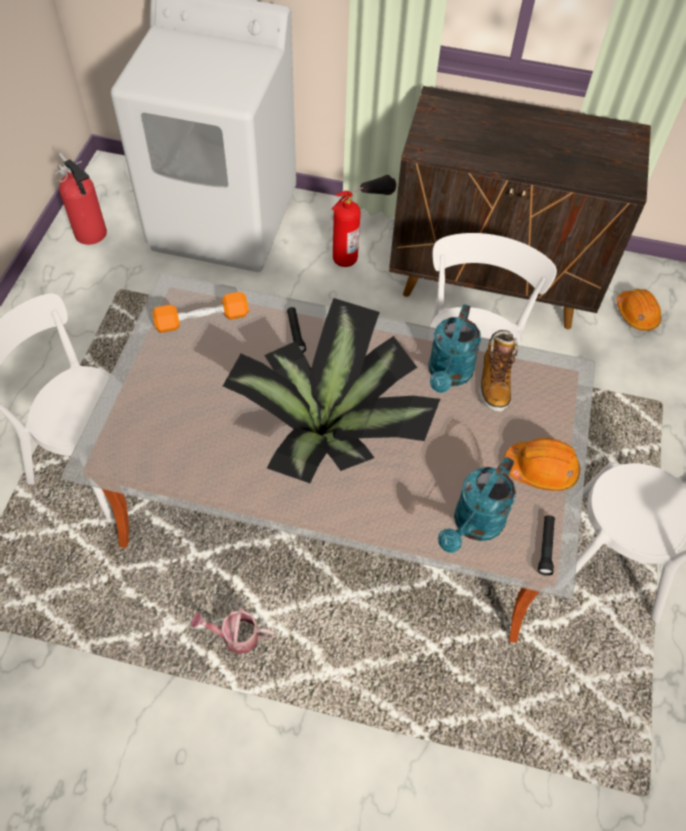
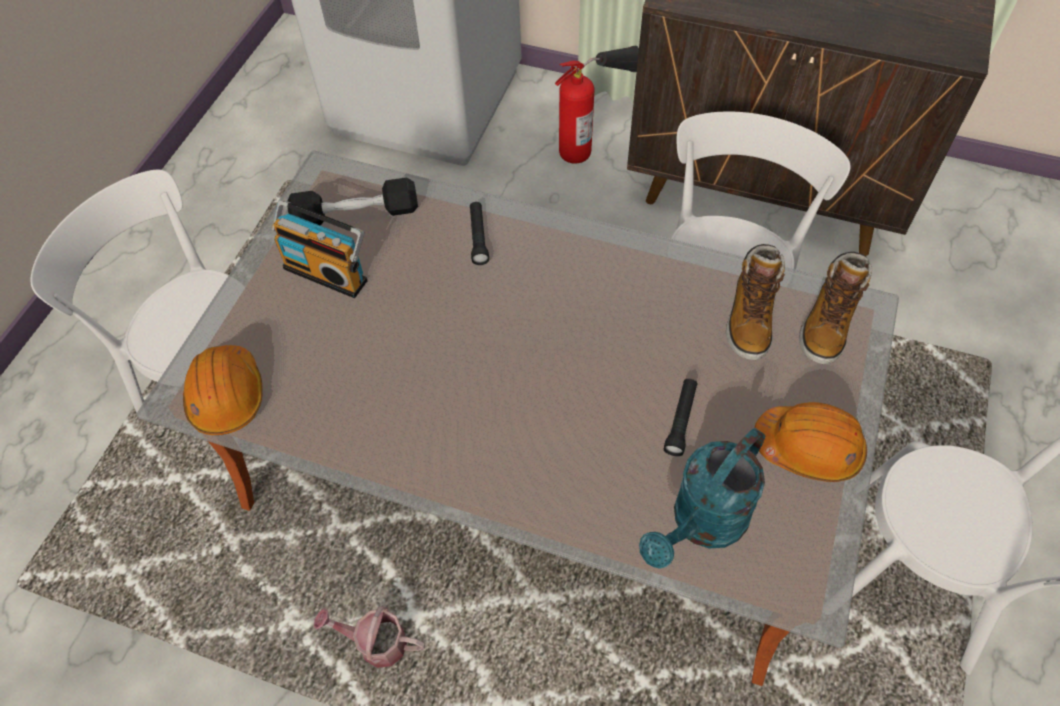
camera: 10 degrees right, 0 degrees up
fire extinguisher [55,153,107,245] -> none
orange dumbbell [152,292,249,333] -> black dumbbell [287,178,418,225]
potted plant [223,298,440,483] -> none
turquoise watering can [428,304,481,393] -> none
black flashlight [538,515,555,576] -> black flashlight moved to [664,379,697,456]
orange hard hat [616,289,661,331] -> orange hard hat moved to [183,345,263,435]
none -> radio [272,200,367,298]
none -> boot [799,252,872,364]

